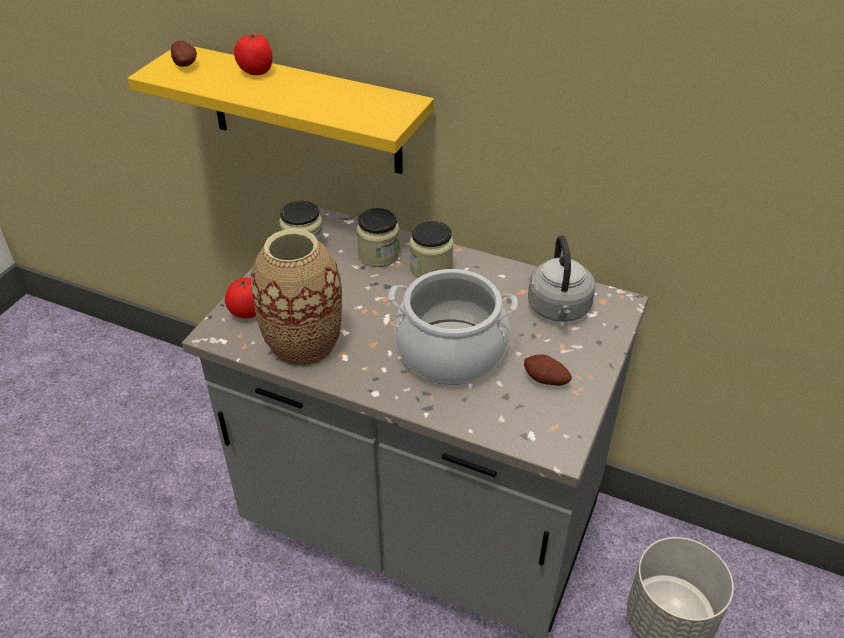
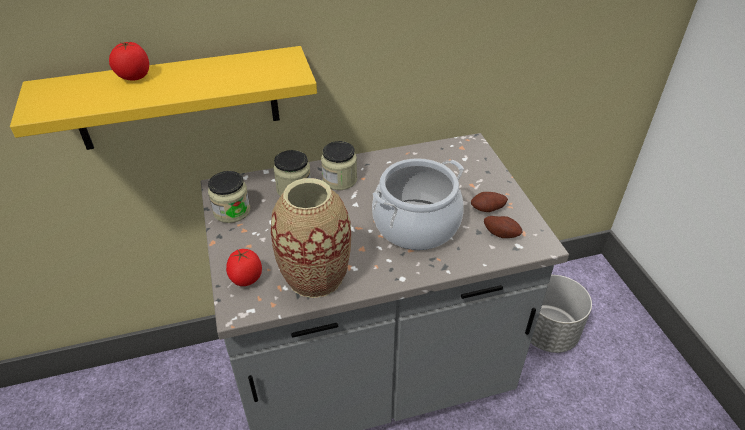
camera: 40 degrees left, 0 degrees up
potato [171,40,197,67] -> potato moved to [484,216,522,238]
grey kettle [528,235,595,322] -> none

